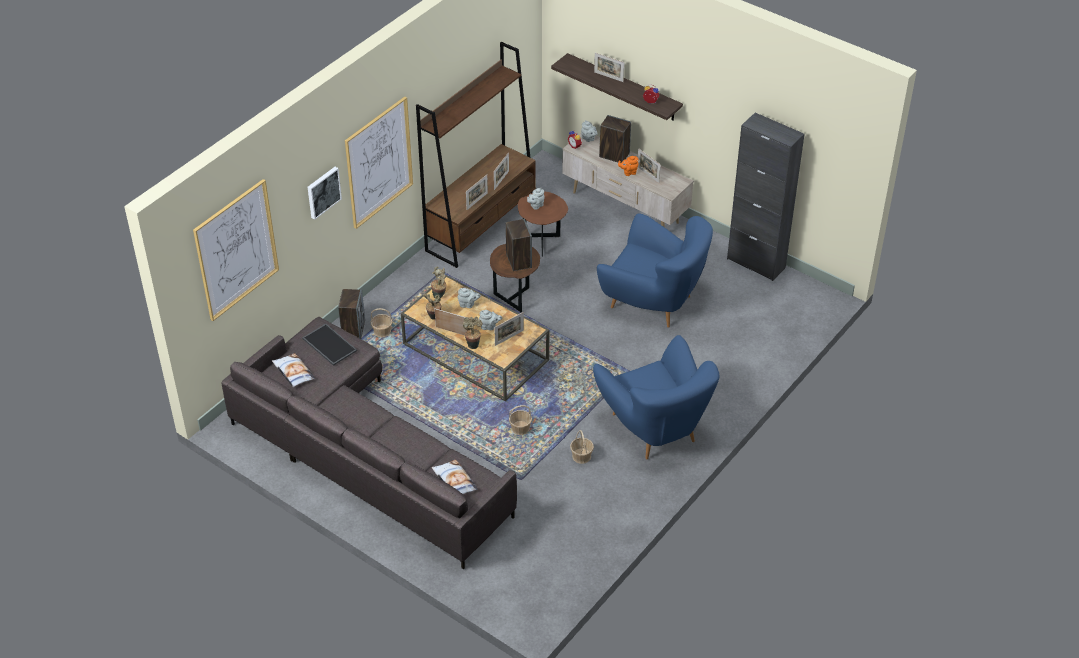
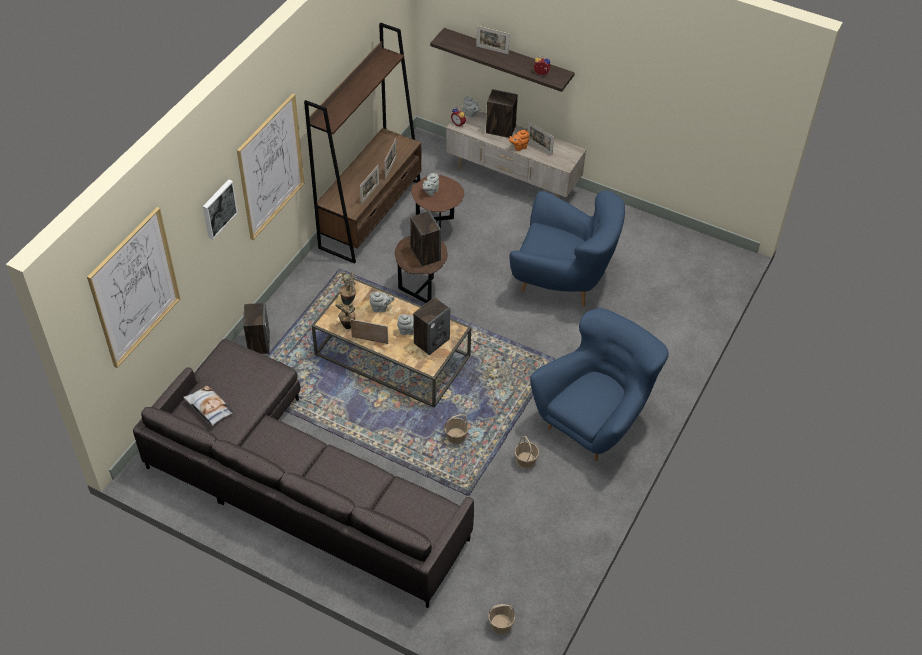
camera: 10 degrees left, 5 degrees up
tray [302,324,357,366] -> none
basket [371,308,393,337] -> basket moved to [488,604,515,635]
pillow [432,460,478,494] -> none
potted plant [462,317,483,349] -> none
picture frame [494,312,524,346] -> speaker [413,297,450,355]
blue armchair [593,335,719,460] -> blue armchair turned 105 degrees counterclockwise [530,308,669,461]
black cabinet [727,113,805,281] -> none

